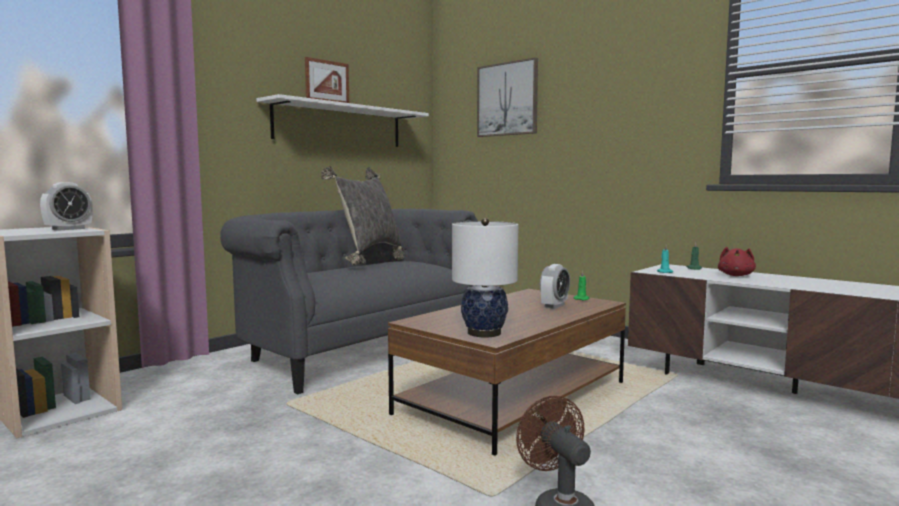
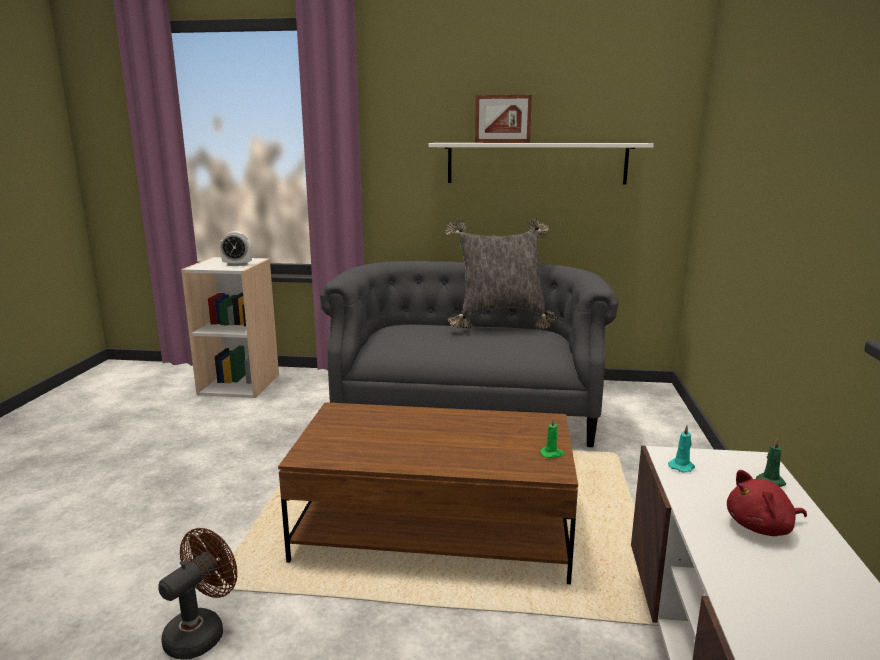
camera: 55 degrees right, 10 degrees up
white table lamp [452,218,518,337] -> none
picture [477,58,538,137] -> none
alarm clock [540,264,570,309] -> none

